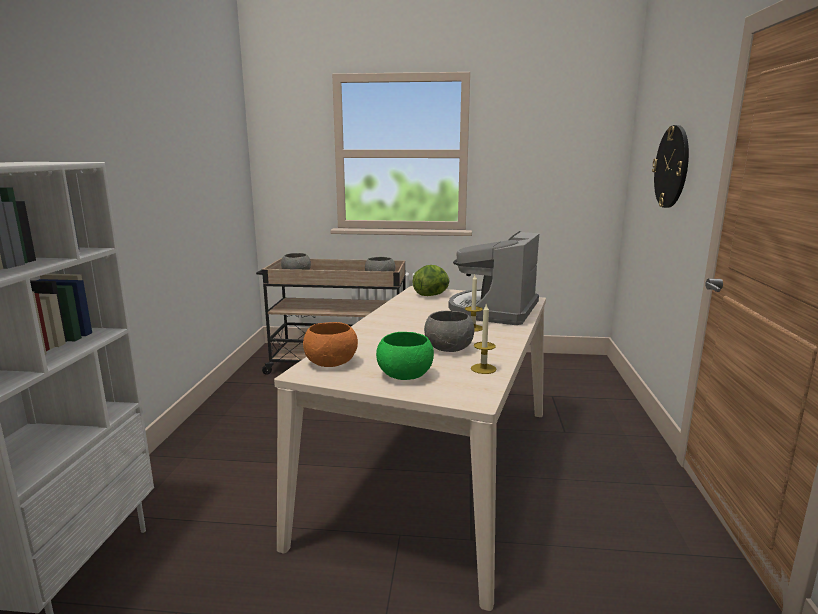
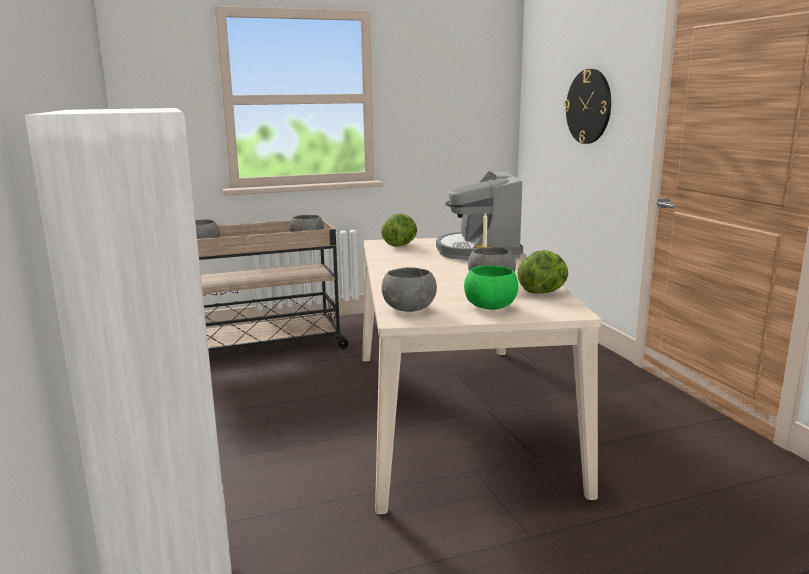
camera: 25 degrees left, 0 degrees up
orange bowl [303,322,358,367] -> grey bowl [382,267,437,312]
candle [471,303,497,374] -> lettuce [517,250,568,294]

